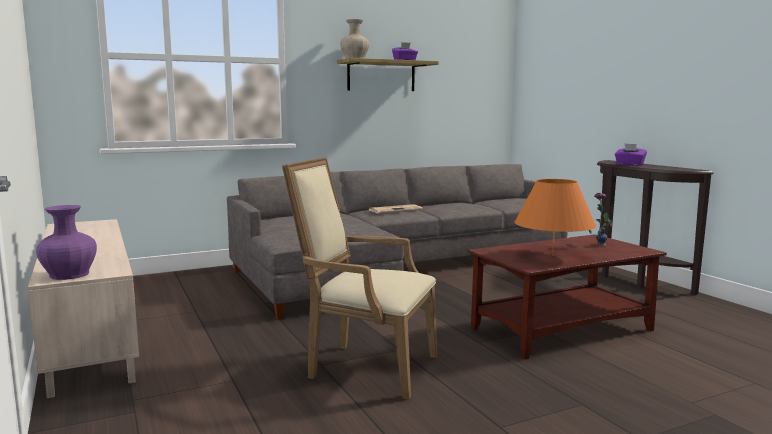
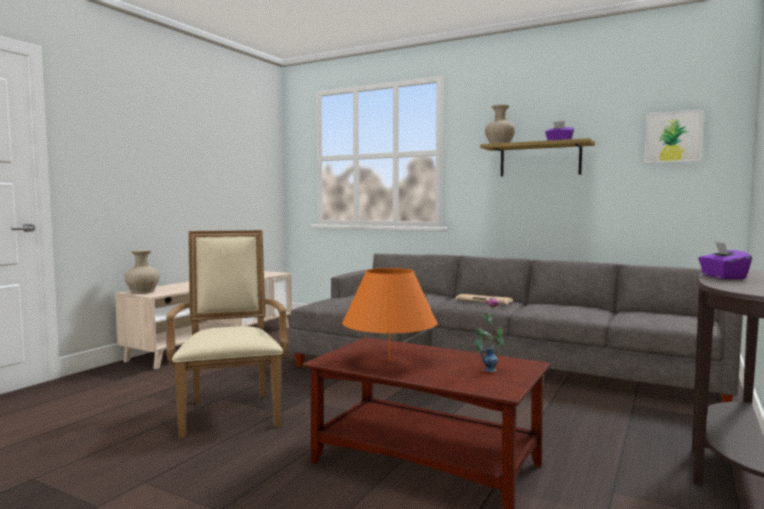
camera: 55 degrees right, 5 degrees down
purple vase [36,205,97,280] -> beige vase [124,250,160,294]
none -> picture [644,109,704,163]

